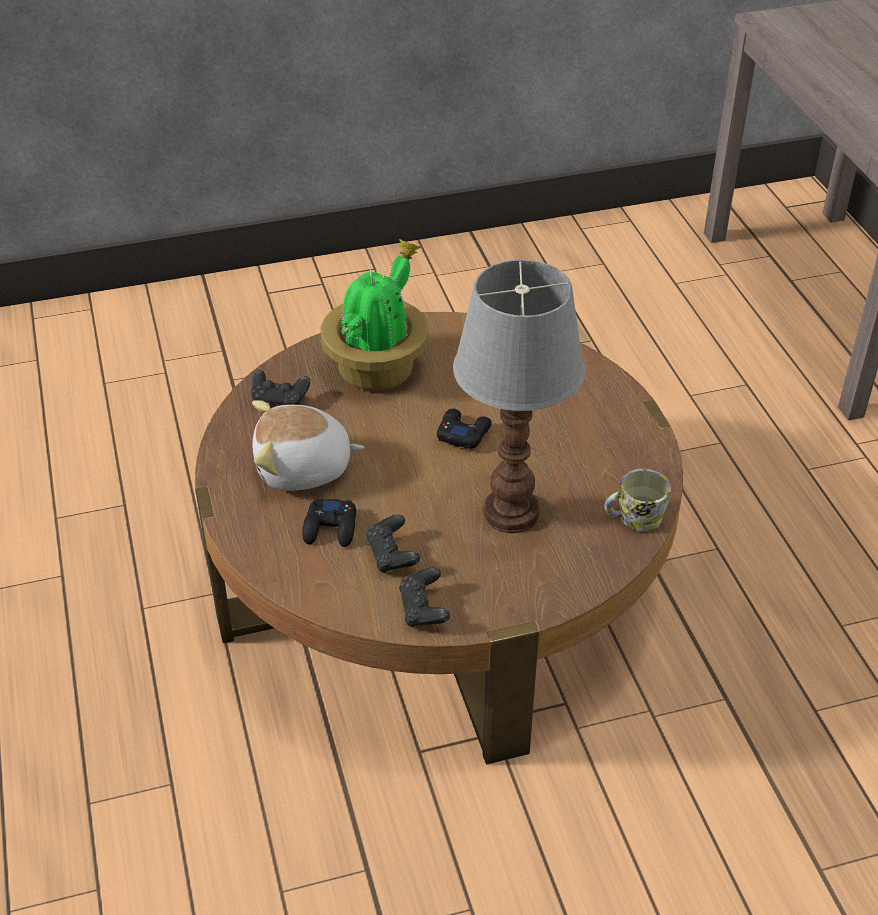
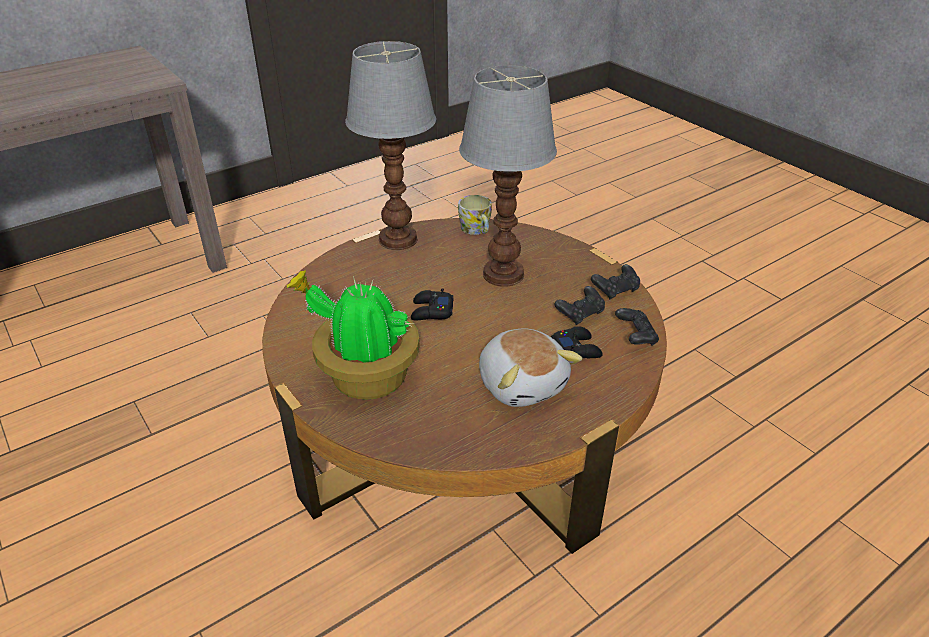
camera: 110 degrees left, 5 degrees down
black game controller [251,370,311,405] -> black game controller moved to [615,308,659,346]
none -> table lamp [345,41,436,250]

